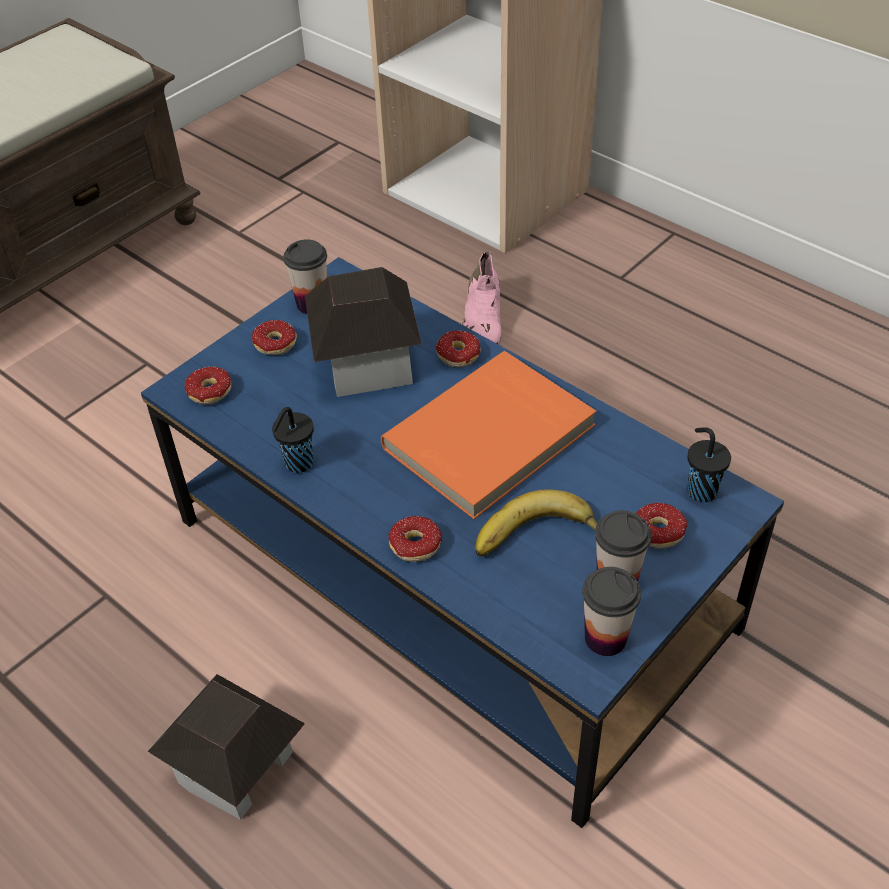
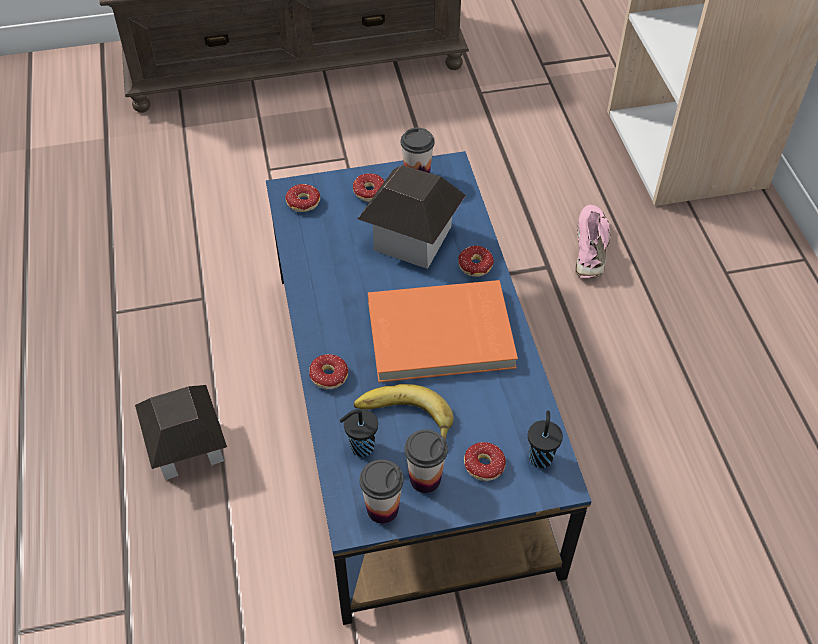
camera: 35 degrees right, 5 degrees up
black cup [272,407,314,473] -> black cup moved to [340,409,378,457]
pink shoe [462,251,502,345] -> pink shoe turned 150 degrees clockwise [576,205,611,278]

